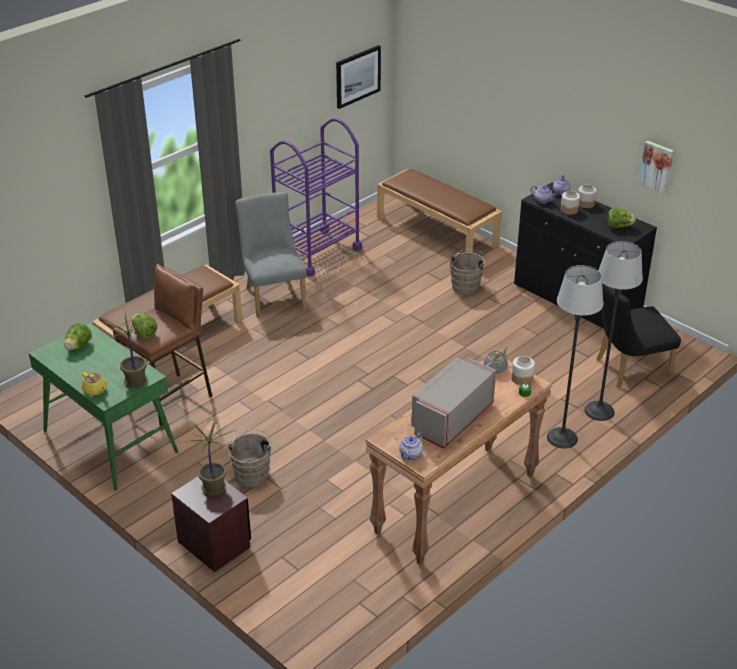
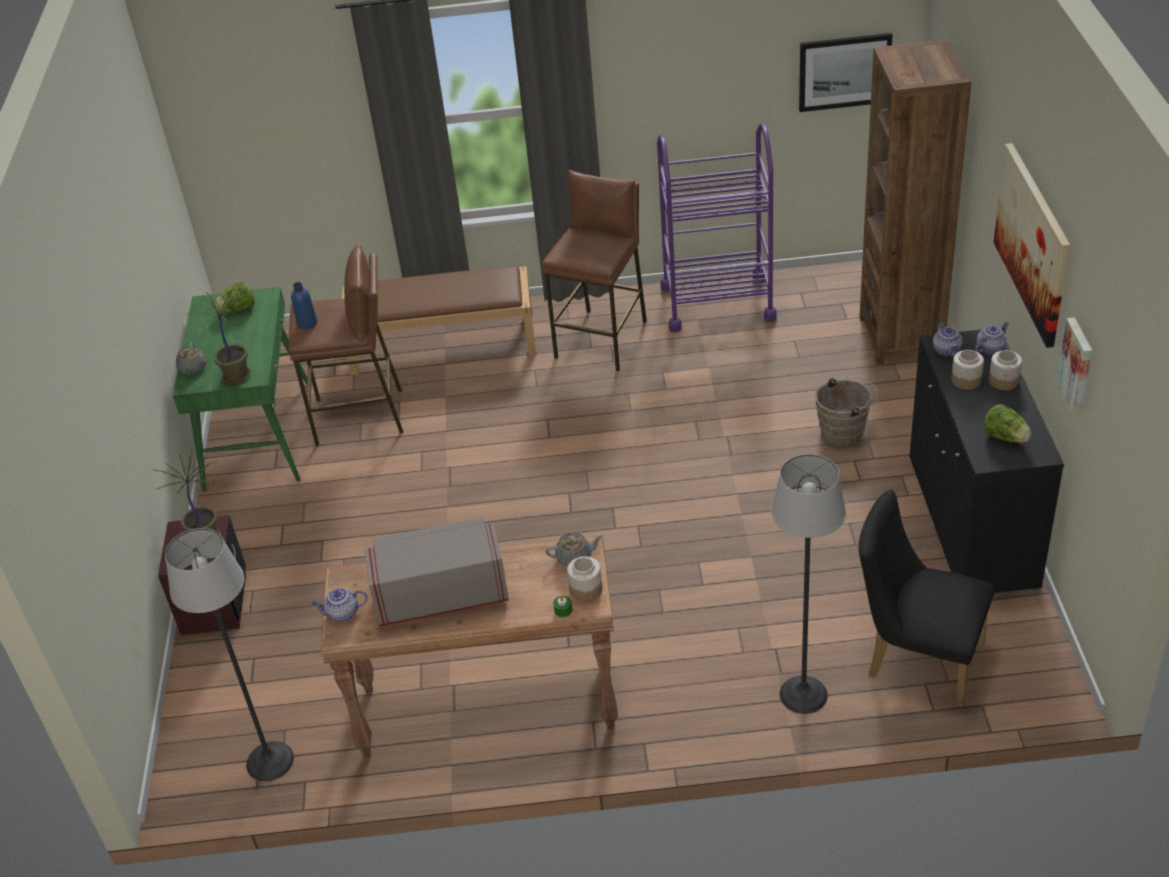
camera: 45 degrees right, 5 degrees up
yellow teapot [82,372,107,396] -> grey teapot [176,342,206,374]
lettuce [132,314,157,339] -> blue bottle [291,282,317,329]
brown bucket [227,429,274,487] -> none
grey chair [235,192,307,318] -> brown stool [542,170,647,371]
brown bench [377,168,502,252] -> brown bookcase [860,39,971,365]
floor lamp [547,265,603,448] -> floor lamp moved to [165,528,294,781]
none -> picture [994,143,1070,348]

